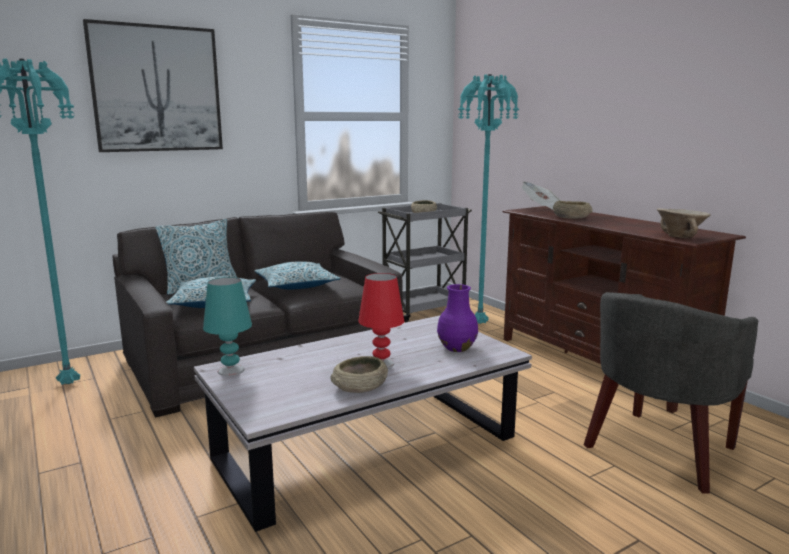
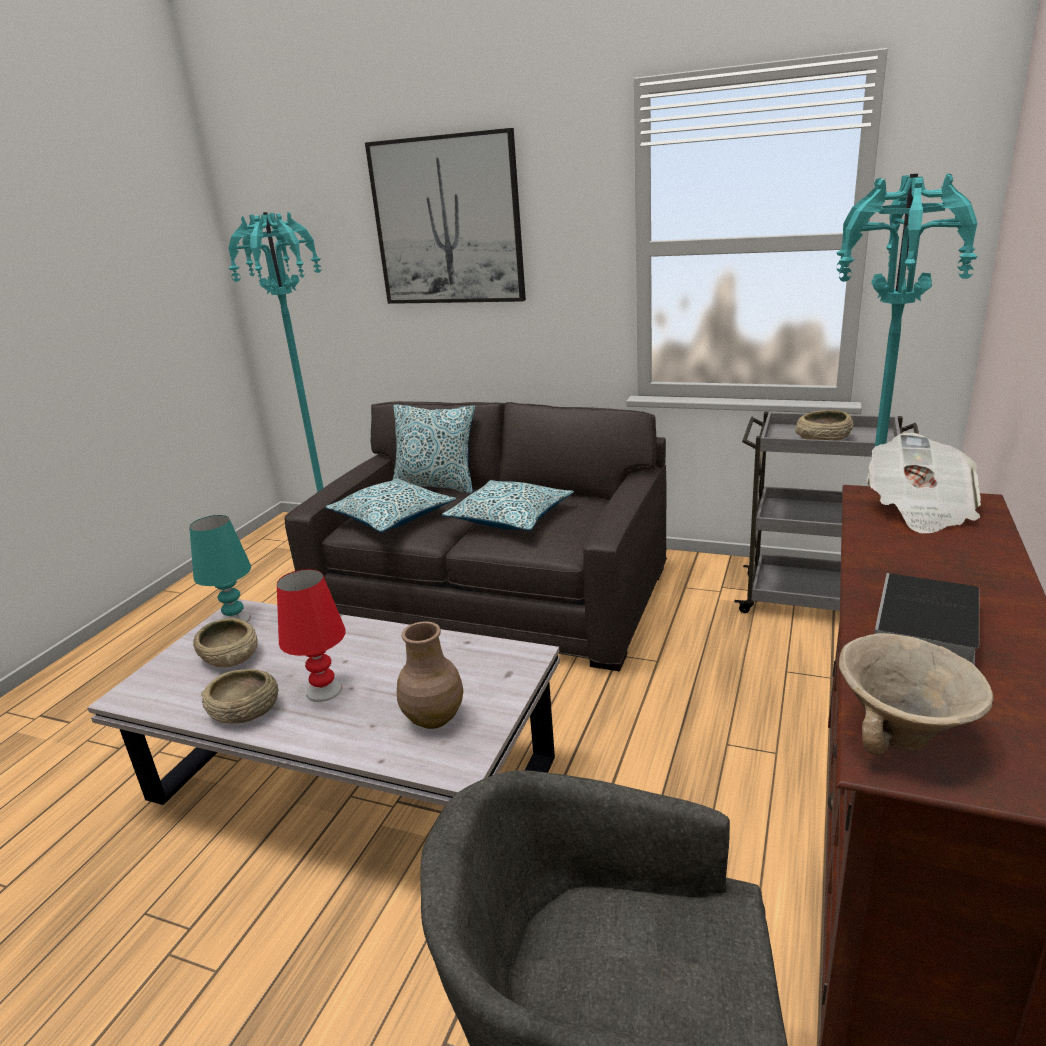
camera: 55 degrees right, 10 degrees up
purple vase [437,284,478,352] -> brown vase [397,621,463,729]
beige bowl [553,201,593,219] -> beige bowl moved to [193,618,258,668]
none -> book [874,573,979,665]

